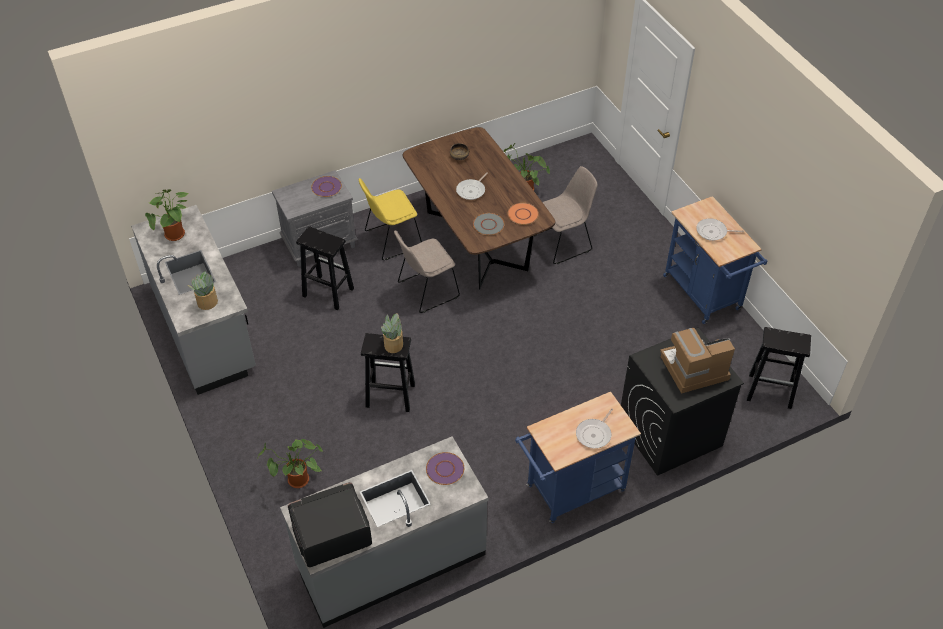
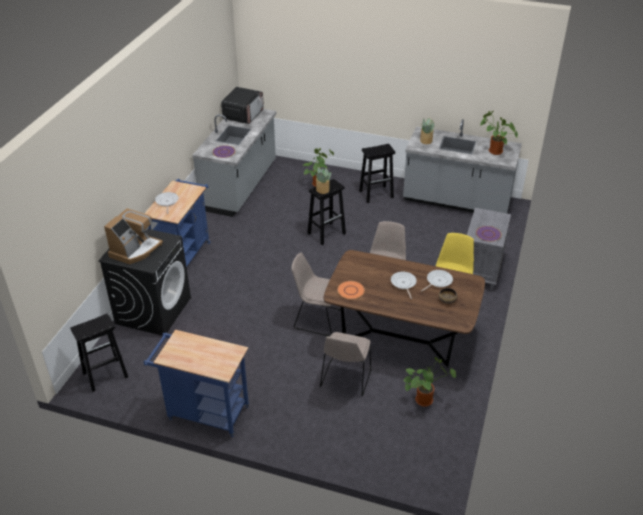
camera: 135 degrees right, 10 degrees down
black stool [296,226,354,310] -> black stool moved to [359,144,395,203]
grey plate [473,213,505,235] -> none
frying pan [696,218,744,241] -> frying pan moved to [421,270,453,292]
none -> beige chair [291,253,341,336]

